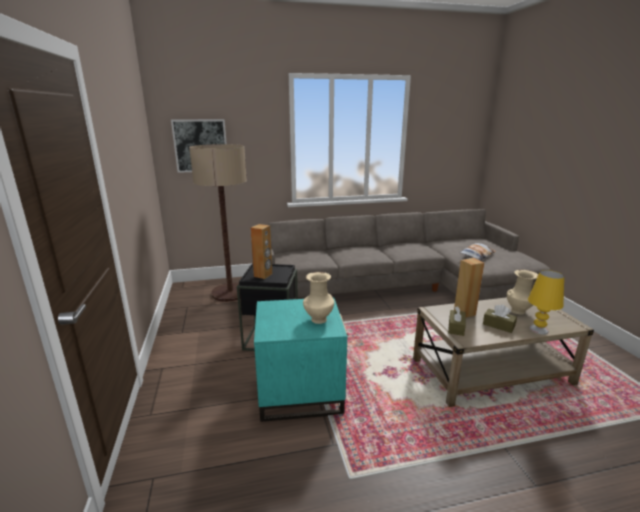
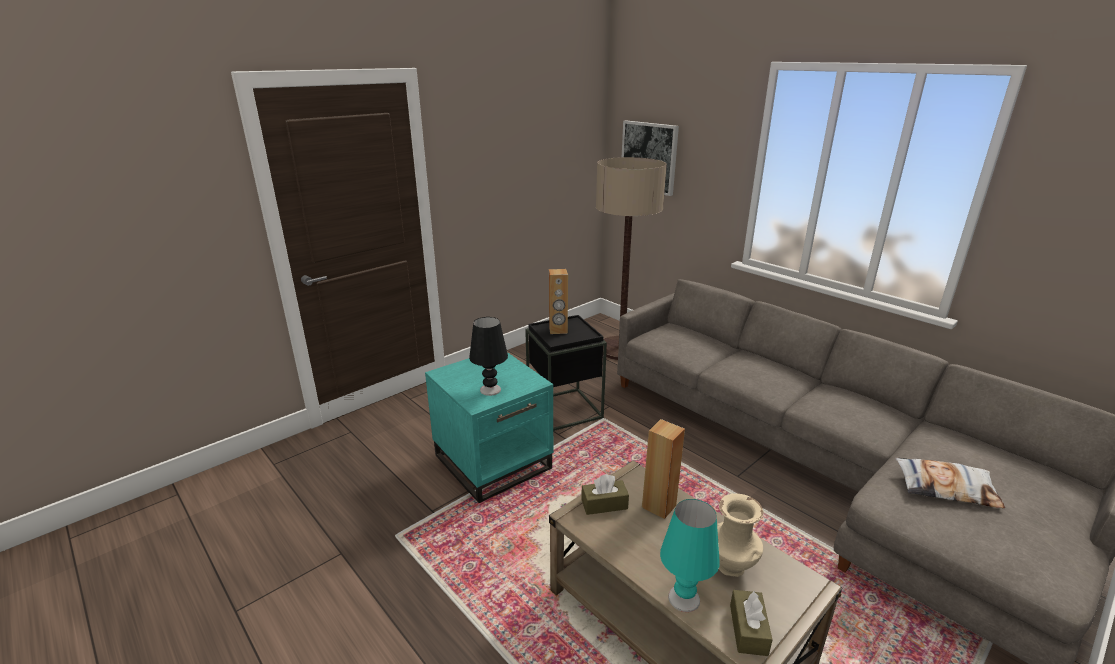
camera: 60 degrees right, 5 degrees up
beige vase [303,272,334,324] -> black table lamp [469,317,508,396]
brown tissue box [483,304,517,333] -> brown tissue box moved to [730,590,772,656]
yellow table lamp [528,270,564,334] -> turquoise table lamp [660,499,720,612]

